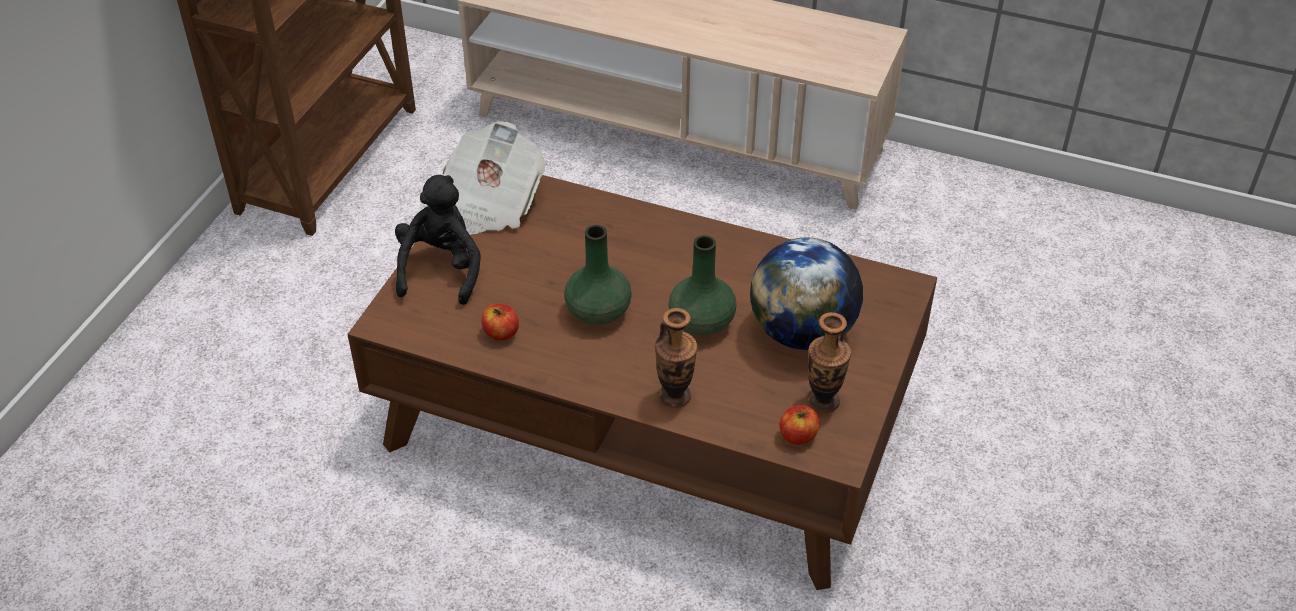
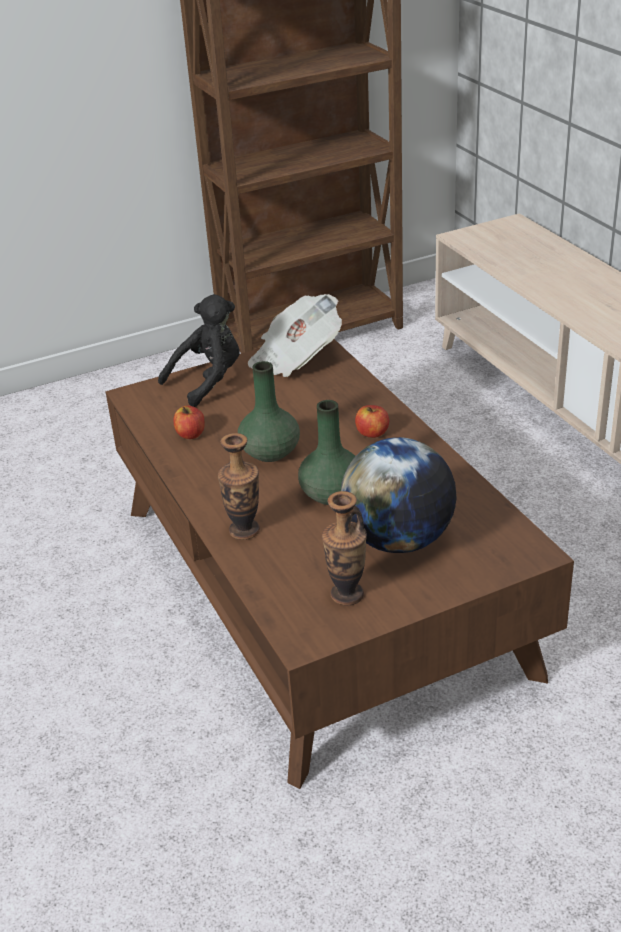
camera: 45 degrees right, 10 degrees down
apple [779,405,820,445] -> apple moved to [355,405,389,438]

